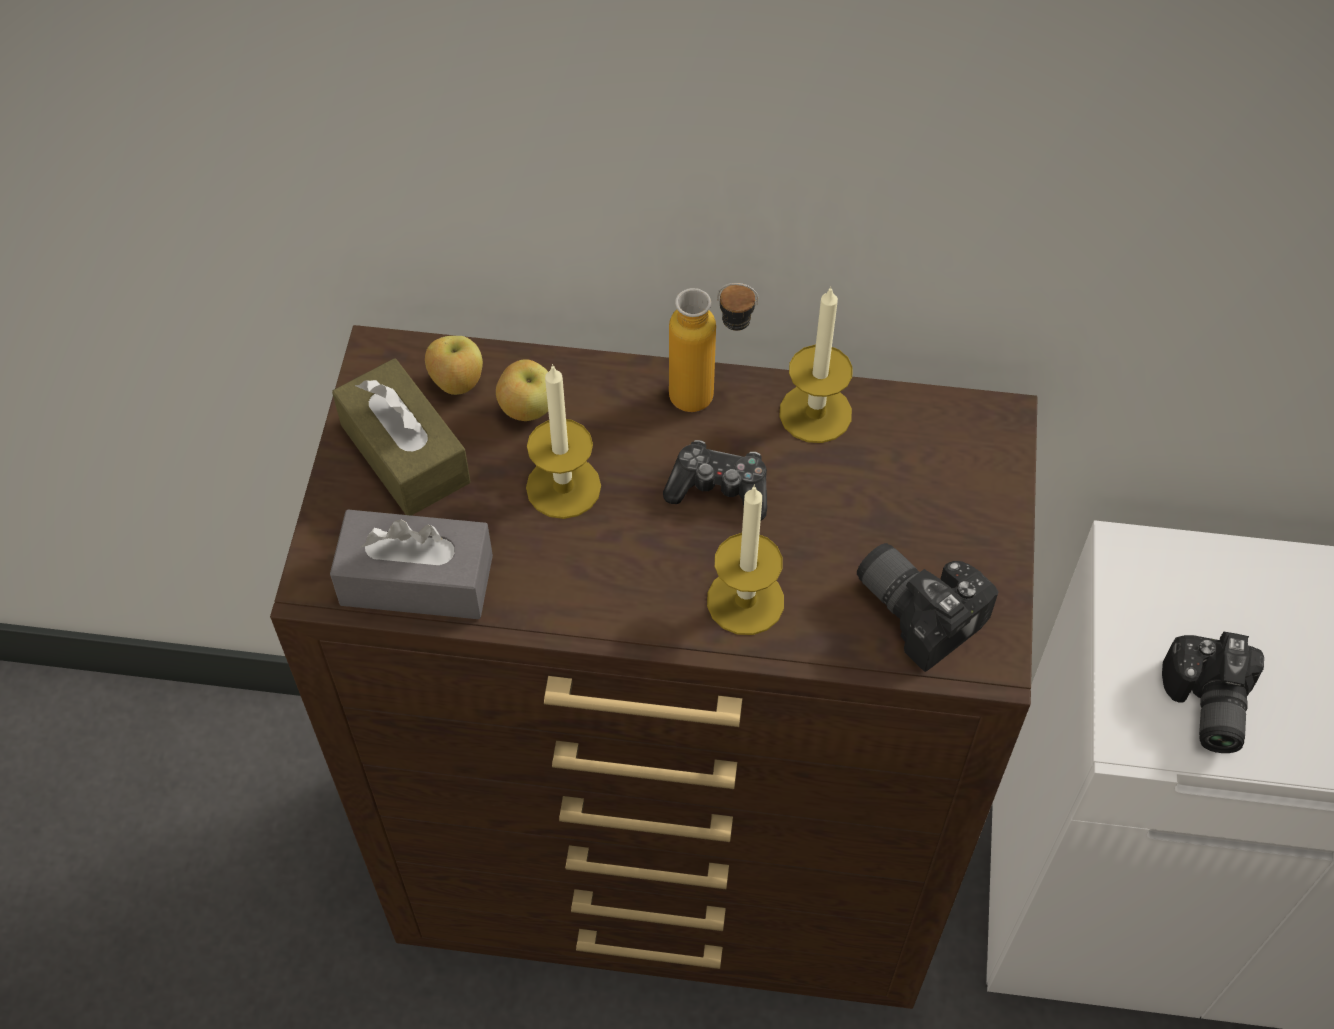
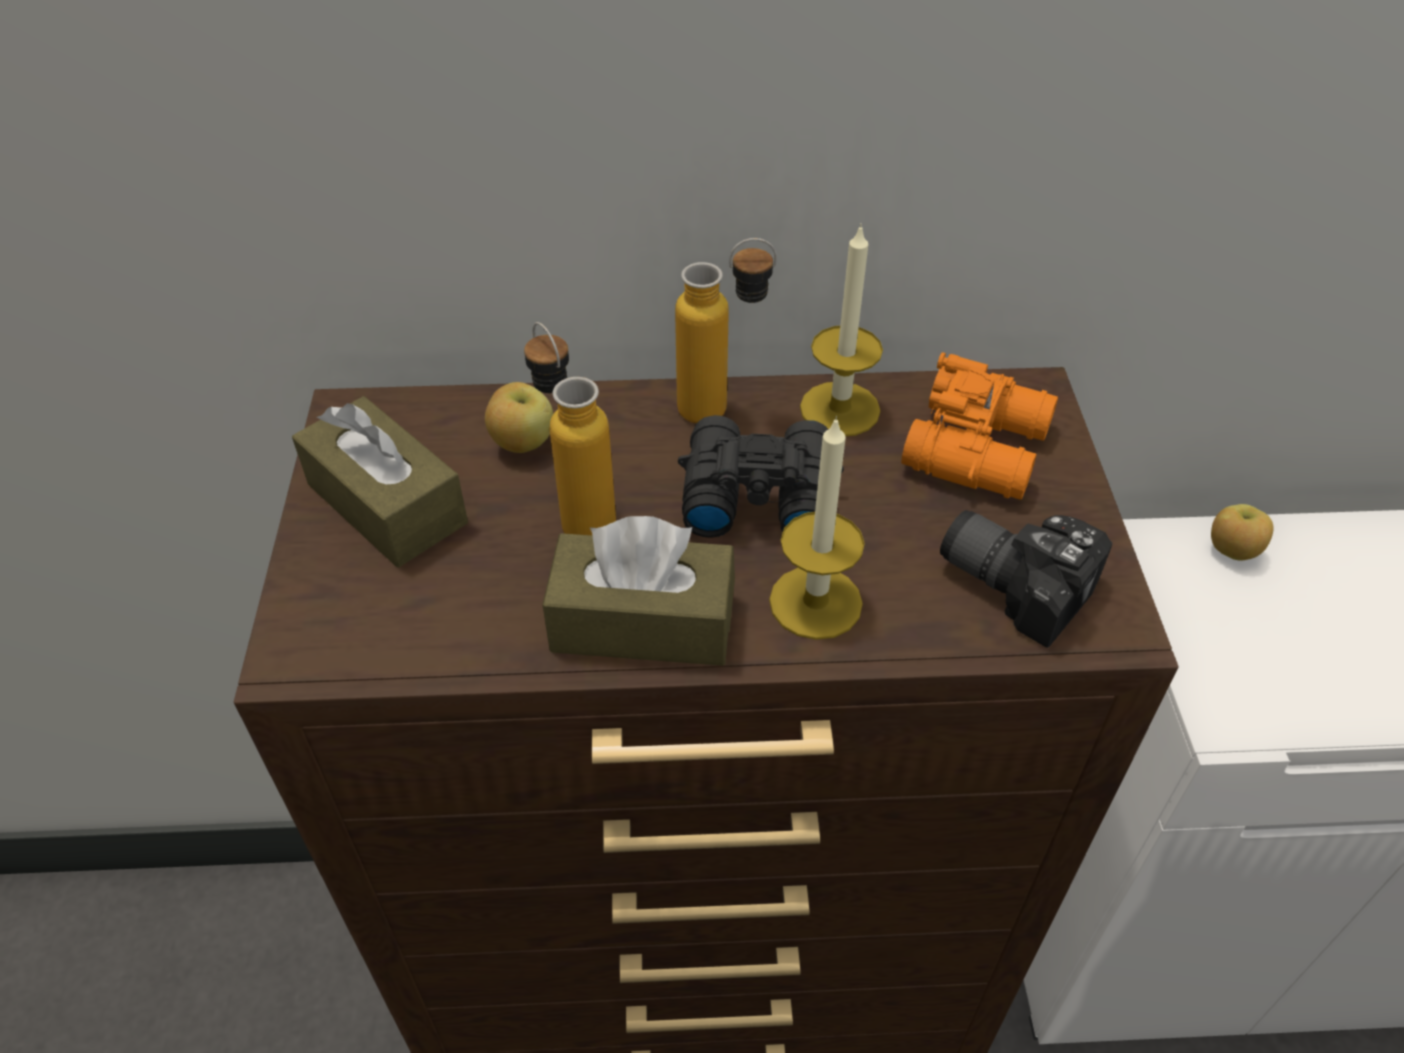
camera: 10 degrees left, 10 degrees down
grey tissue box [330,509,493,619] -> none
apple [425,336,483,395] -> apple moved to [1211,504,1274,561]
candle [526,364,601,519] -> bottle [524,322,616,535]
game controller [663,440,767,520] -> black binoculars [678,415,844,537]
camera [1162,631,1264,753] -> none
none -> brown tissue box [542,516,735,666]
none -> orange binoculars [901,352,1058,500]

